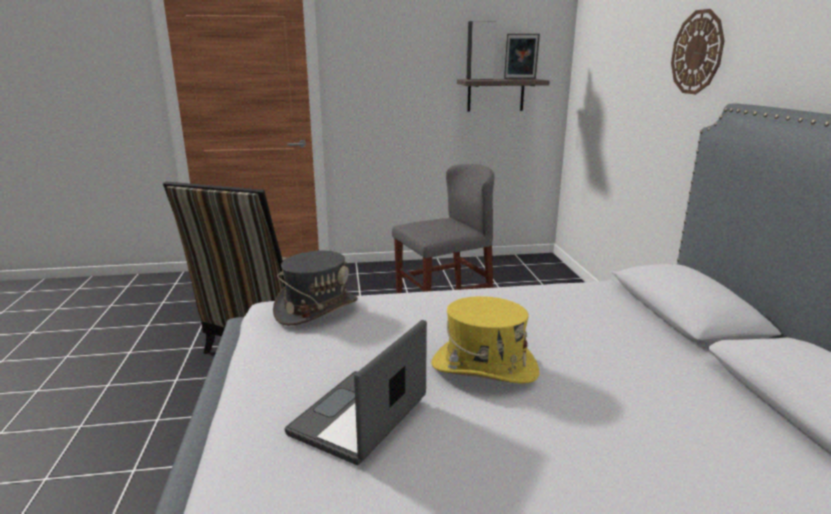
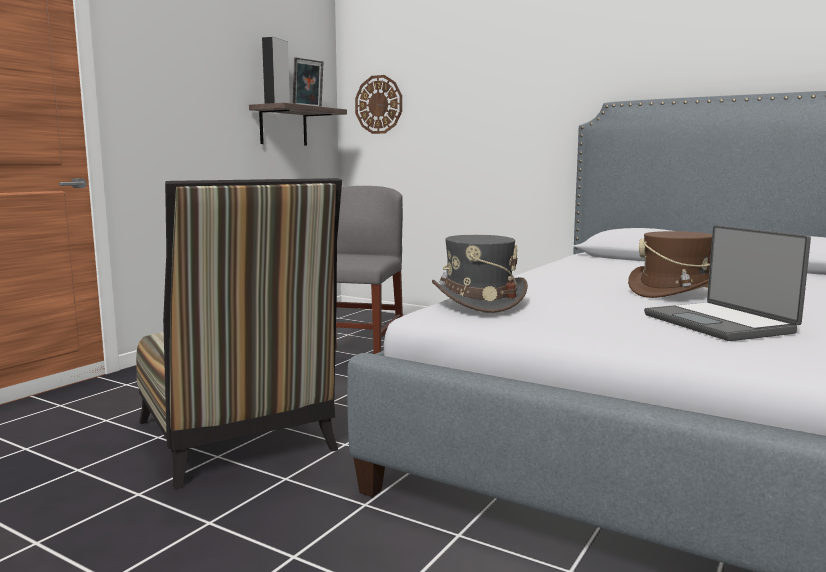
camera: 50 degrees left, 10 degrees down
yellow hat [431,296,539,383] -> brown hat [628,231,712,298]
wall clock [671,9,725,94] -> wall clock moved to [355,75,402,134]

